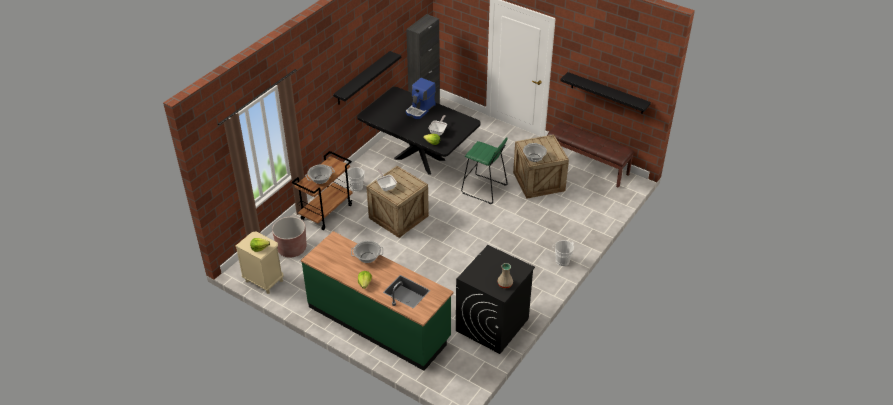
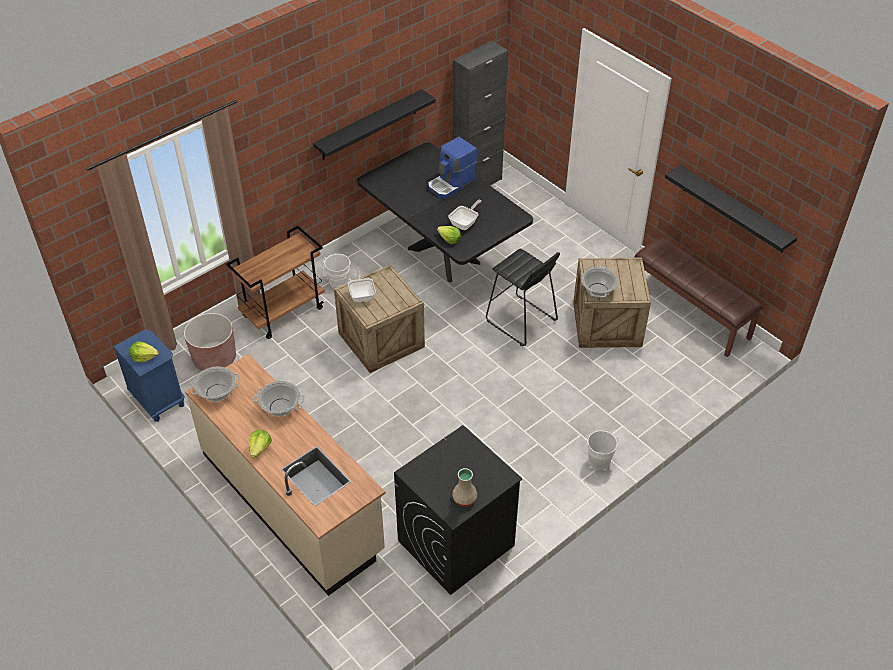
camera: 15 degrees right, 5 degrees up
beige nightstand [235,232,283,294] -> blue nightstand [113,330,185,422]
green counter [301,231,454,371] -> beige counter [185,354,386,596]
cooking pot [305,164,335,184] -> cooking pot moved to [190,367,240,402]
green stool [461,137,508,204] -> black stool [486,249,560,346]

